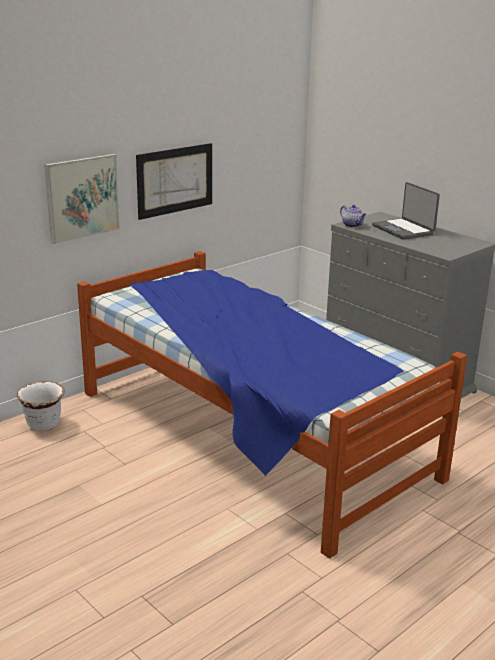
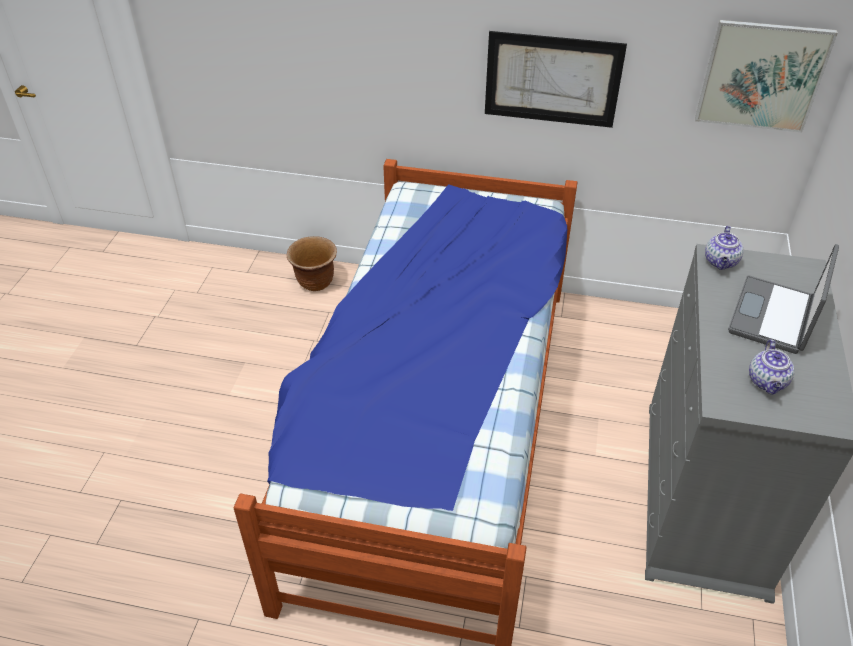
camera: 55 degrees right, 20 degrees up
white planter [17,381,65,431] -> brown planter [287,236,337,291]
picture [45,154,120,244] -> picture moved to [695,20,838,133]
none -> teapot [749,340,794,395]

